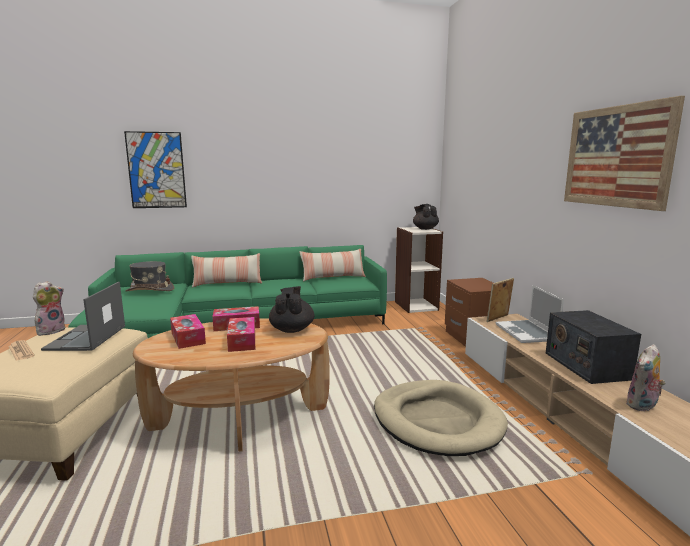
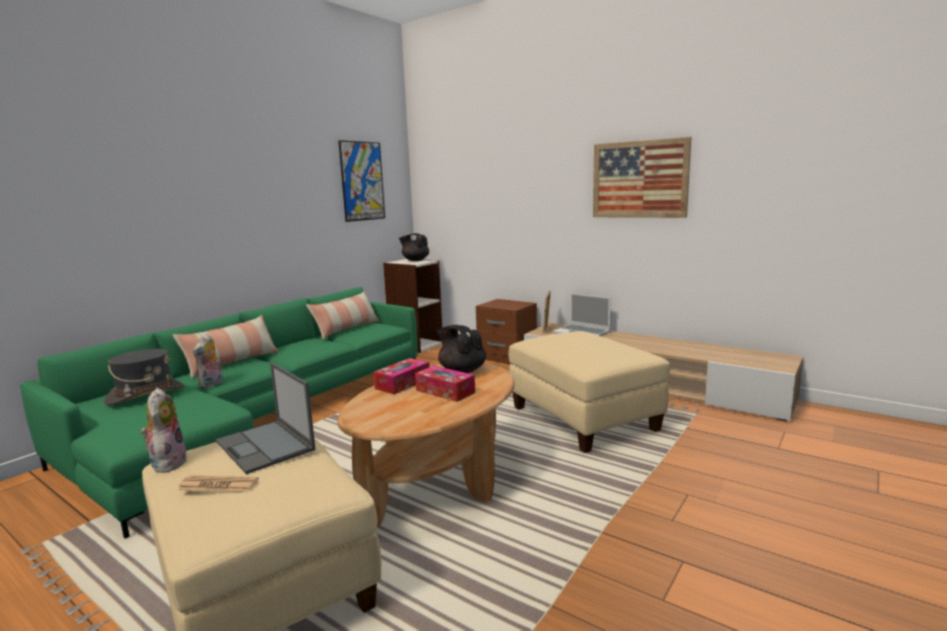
camera: 40 degrees left, 0 degrees up
picture [124,131,187,208] -> picture moved to [338,140,385,222]
tissue box [170,314,206,349] -> none
beige dog bed [374,380,508,456] -> beige ottoman [508,331,670,453]
radio [546,310,641,384] -> none
plush toy [626,344,666,411] -> plush toy moved to [193,334,223,388]

